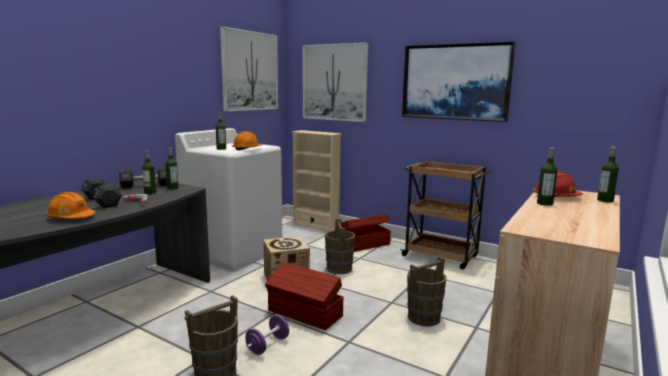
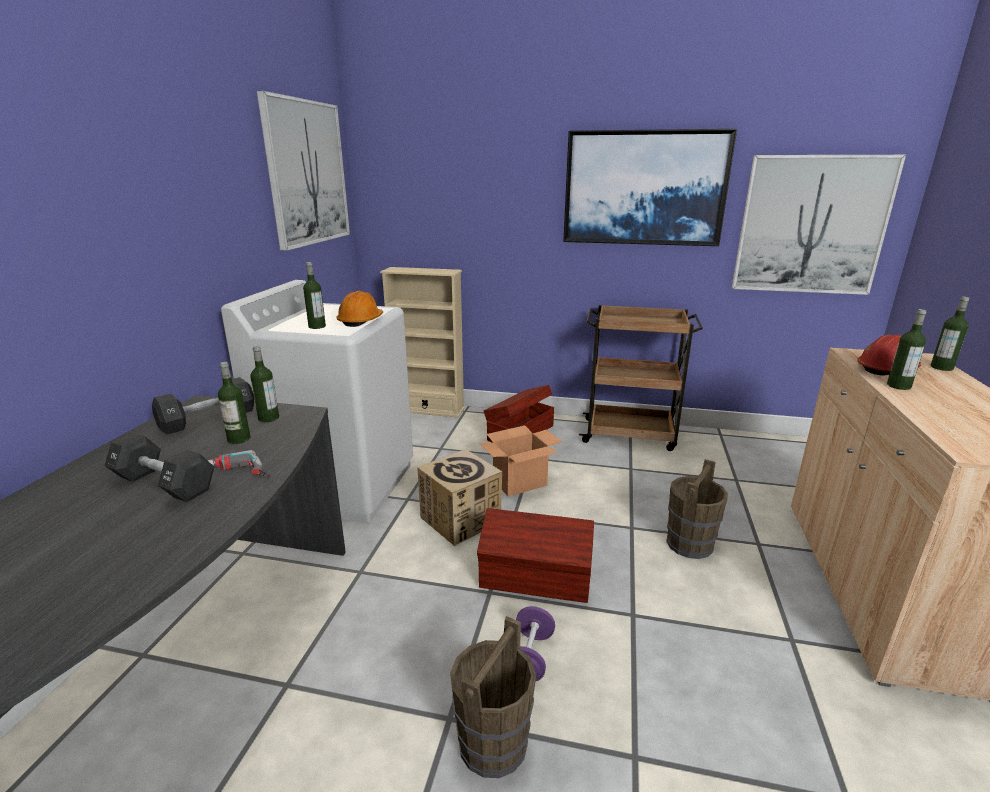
camera: 20 degrees left, 10 degrees up
orange hard hat [46,192,96,219] -> none
picture [303,42,368,122] -> picture moved to [732,155,906,295]
brown bucket [325,219,355,274] -> cardboard box [479,425,562,497]

